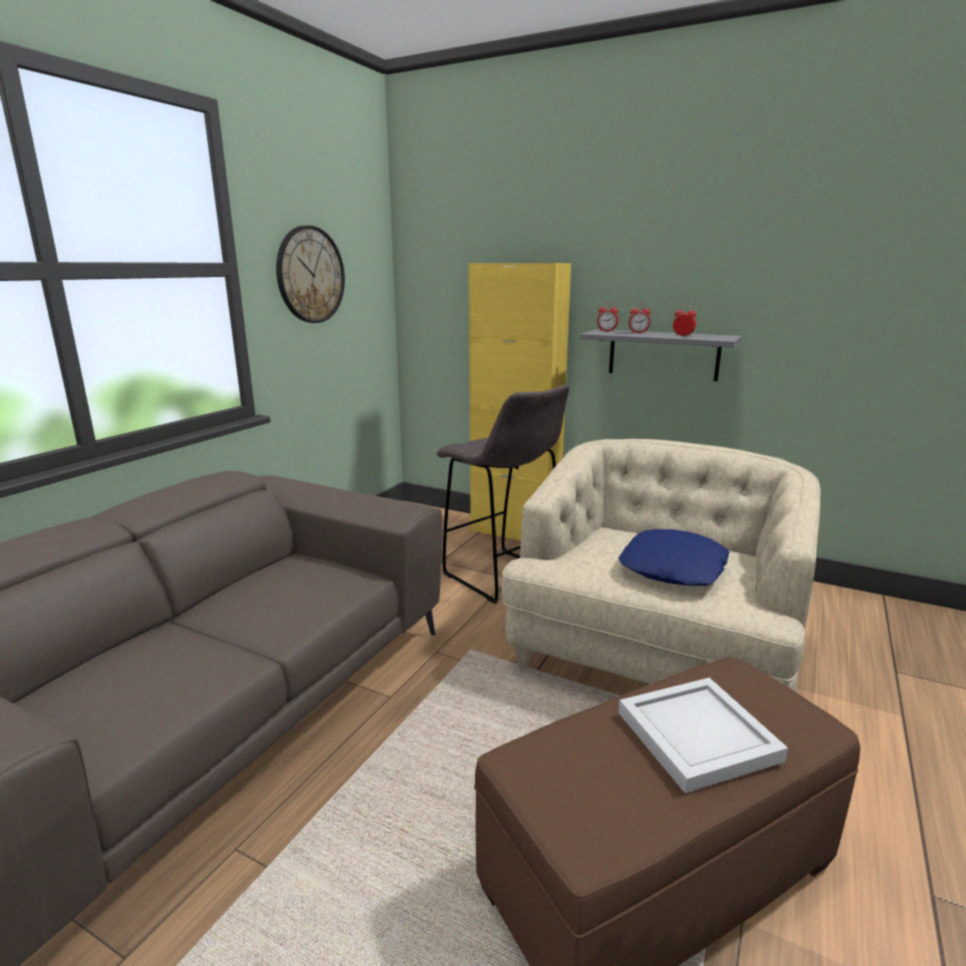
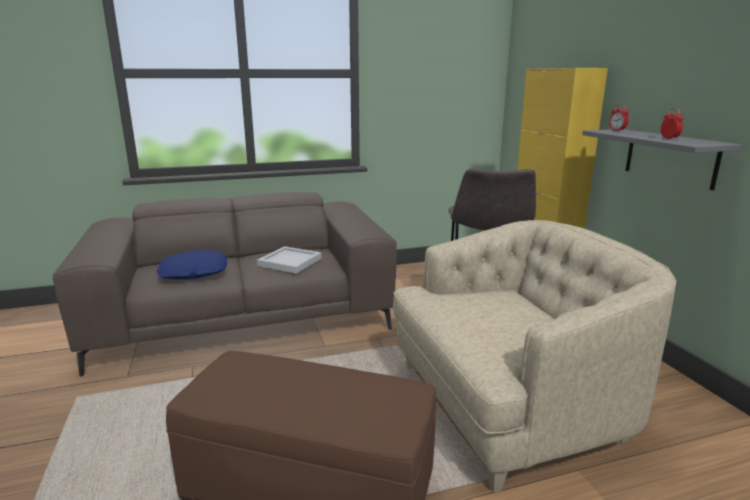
camera: 45 degrees right, 0 degrees up
wall clock [276,225,345,323] -> none
blue pillow [618,529,729,586] -> blue pillow moved to [157,250,228,279]
white tray [618,678,788,793] -> white tray moved to [257,246,322,274]
alarm clock [629,304,651,333] -> none

